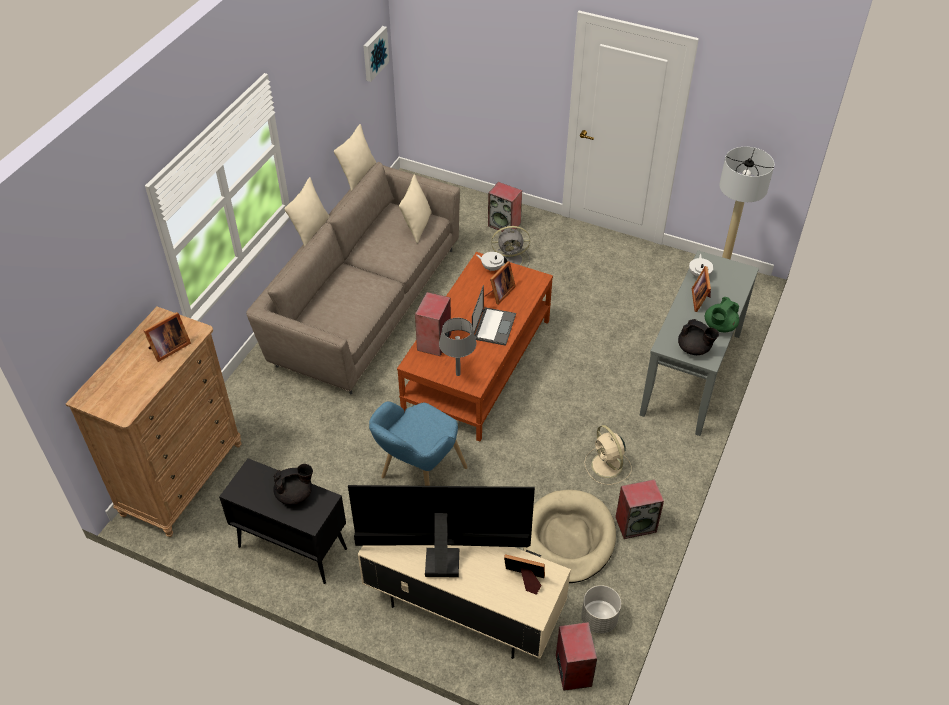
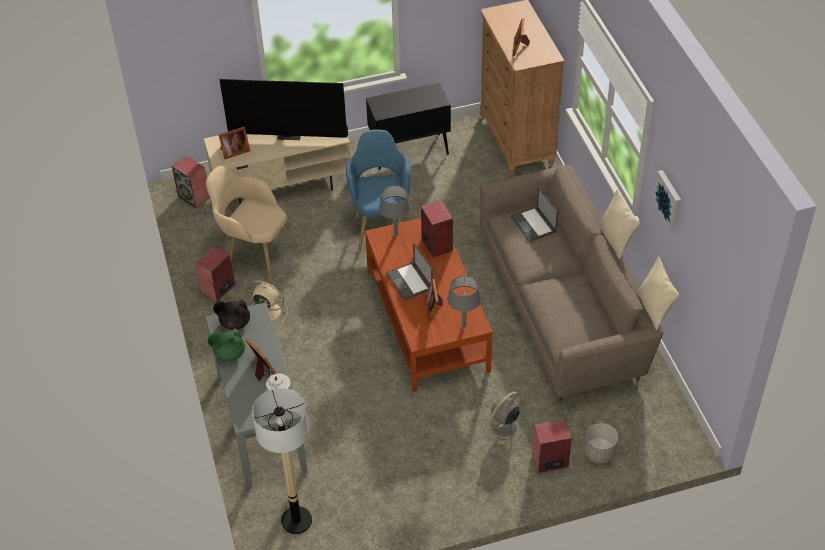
camera: 140 degrees right, 0 degrees up
black teapot [273,464,313,505] -> none
television [348,485,535,577] -> television turned 45 degrees clockwise [220,79,348,140]
picture [363,26,389,82] -> picture moved to [653,170,681,233]
beige pillow [399,174,432,243] -> none
white teapot [476,252,508,272] -> grey table lamp [447,276,481,328]
beige dog bed [523,490,616,583] -> beige armchair [206,166,297,282]
grey planter [581,585,621,633] -> grey planter moved to [585,423,618,463]
green teapot [705,297,739,332] -> green teapot turned 105 degrees counterclockwise [207,329,245,361]
none -> laptop [511,187,558,242]

